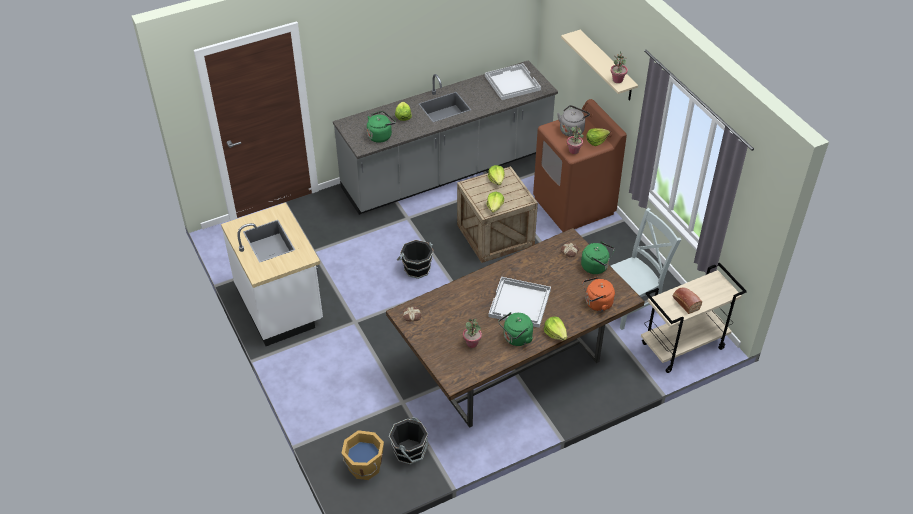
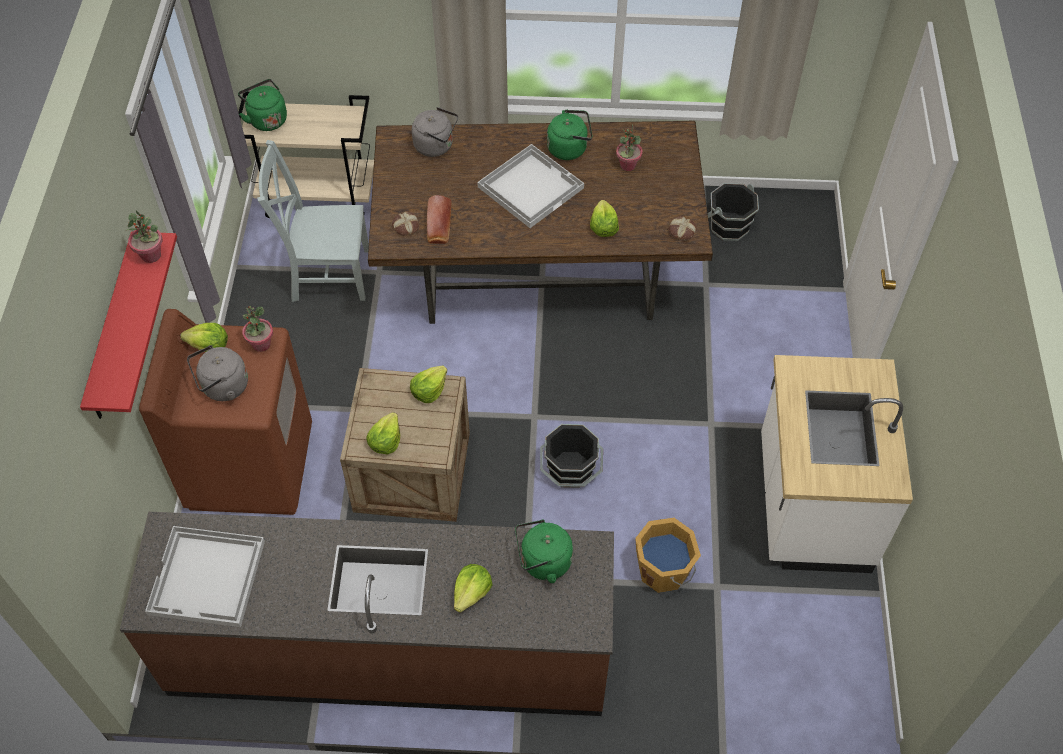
camera: 150 degrees left, 10 degrees up
grey counter [333,60,558,215] -> brown counter [120,512,614,716]
orange bucket [341,430,384,480] -> orange bucket moved to [635,518,701,593]
lettuce [544,317,567,340] -> lettuce moved to [590,200,619,237]
beige shelf [561,30,638,101] -> red shelf [80,232,177,419]
green kettle [581,242,615,274] -> green kettle moved to [238,79,287,131]
orange kettle [583,277,615,311] -> grey kettle [412,107,458,157]
bread [672,287,702,314] -> bread moved to [427,195,452,244]

